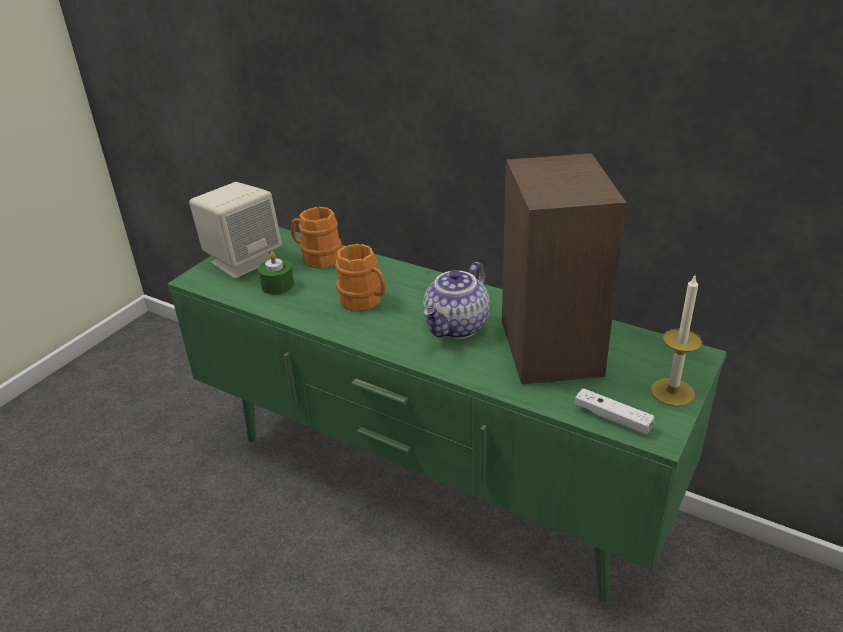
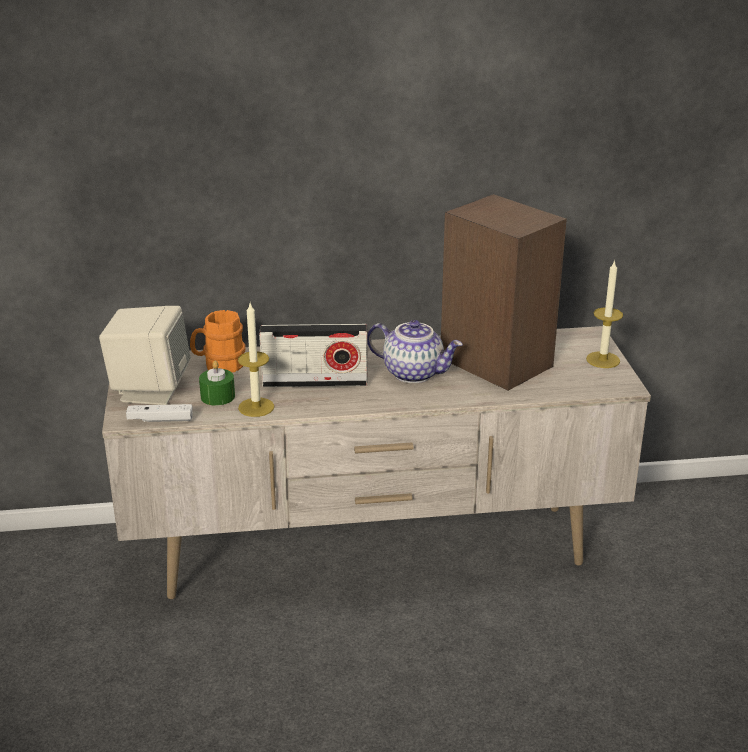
camera: 40 degrees left, 5 degrees down
green tv stand [167,227,727,601] -> beige tv stand [102,326,651,599]
orange mug [335,244,386,311] -> radio [259,324,368,387]
teapot [423,262,490,339] -> teapot turned 60 degrees counterclockwise [367,320,463,383]
white game controller [575,388,654,435] -> white game controller moved to [126,404,193,422]
none -> candle [238,303,274,417]

